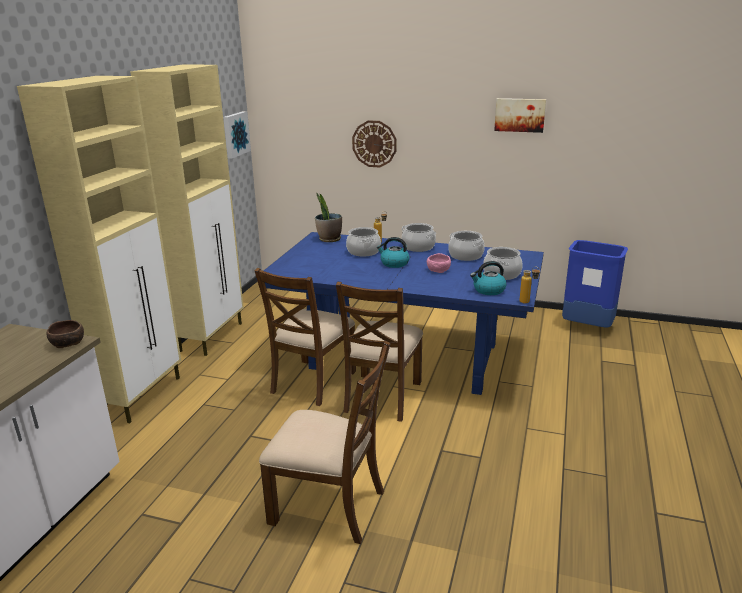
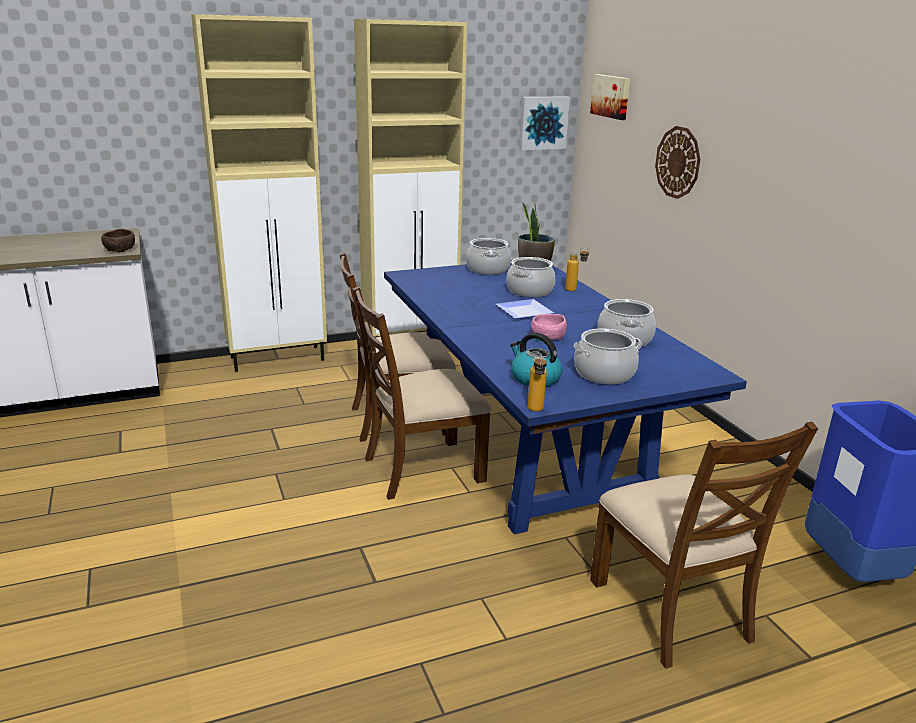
camera: 50 degrees right, 0 degrees up
brown chair [259,340,391,544] -> brown chair moved to [590,422,818,669]
kettle [377,237,410,268] -> plate [496,299,555,319]
cooking pot [401,223,436,252] -> cooking pot moved to [466,238,511,275]
picture [494,98,546,133] -> picture moved to [590,74,630,120]

